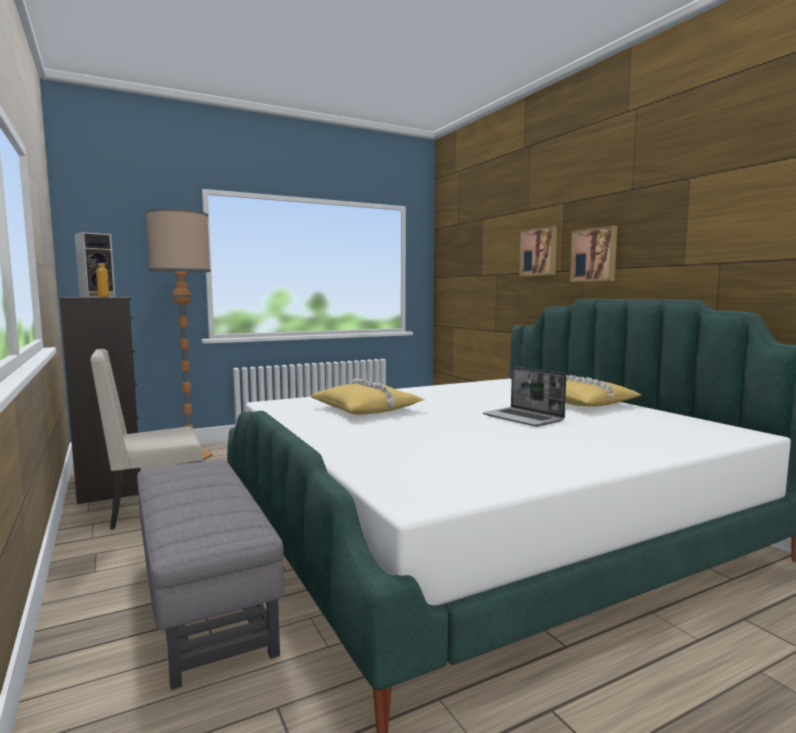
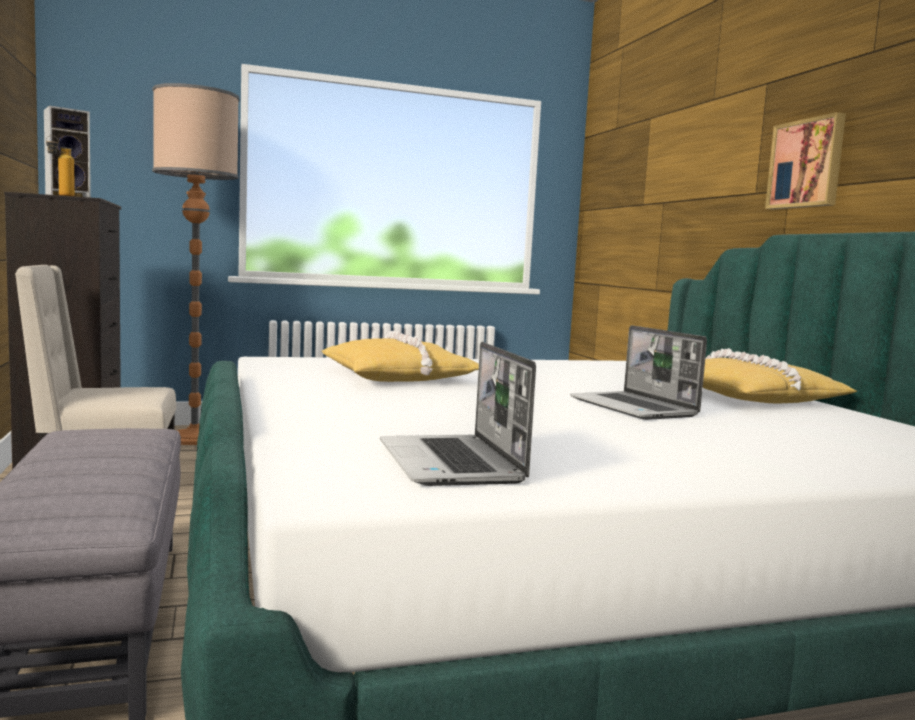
camera: 10 degrees right, 0 degrees up
picture [519,226,557,276] -> none
none -> laptop [380,342,536,486]

